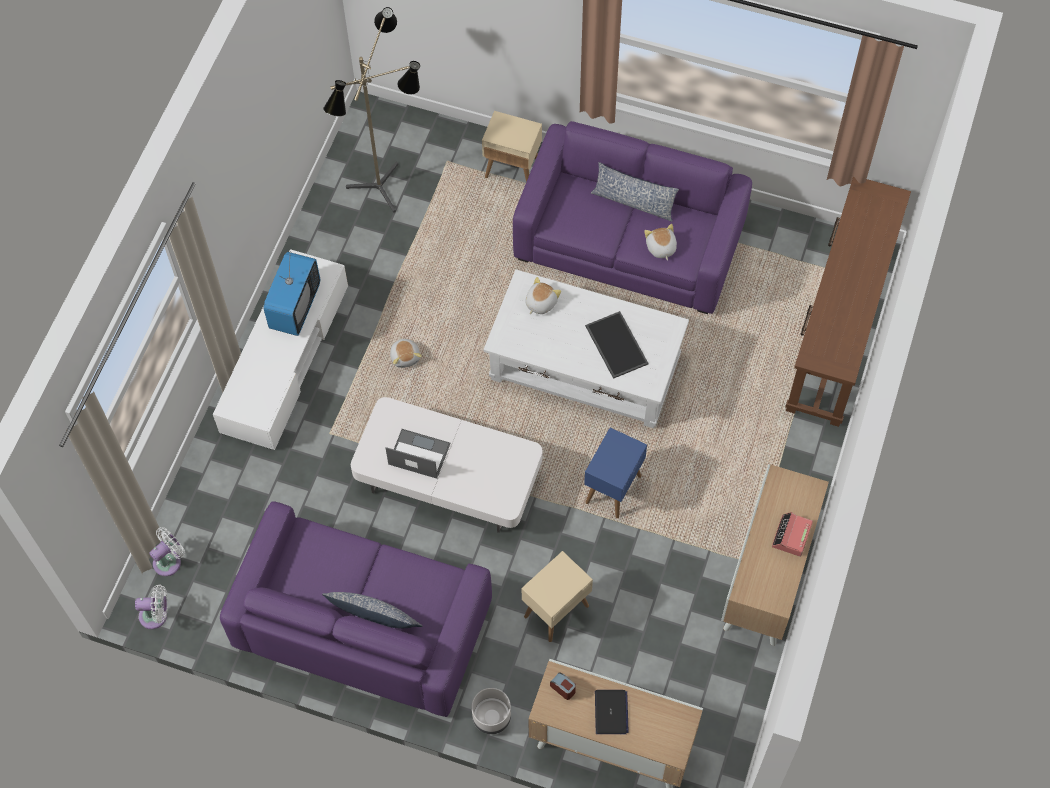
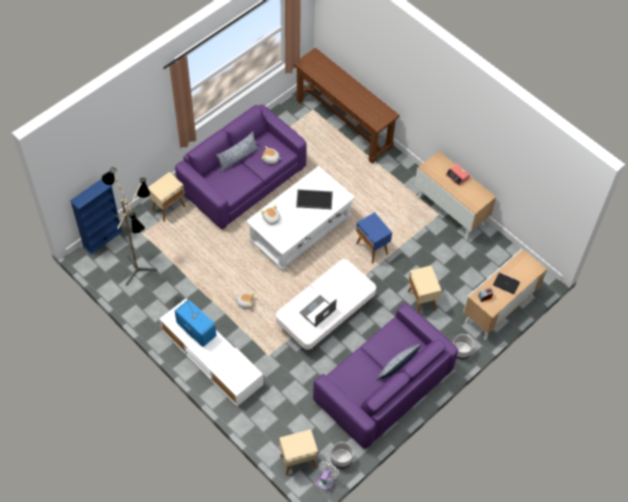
camera: 65 degrees left, 5 degrees down
white fan [149,527,185,576] -> beige side table [279,429,318,476]
none -> blue bookcase [70,179,123,254]
none -> grey planter [331,442,353,469]

